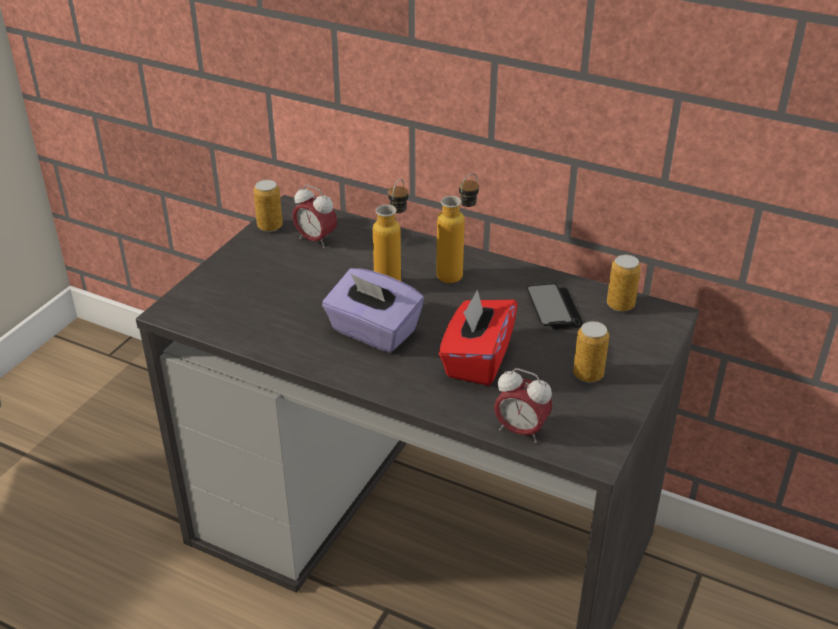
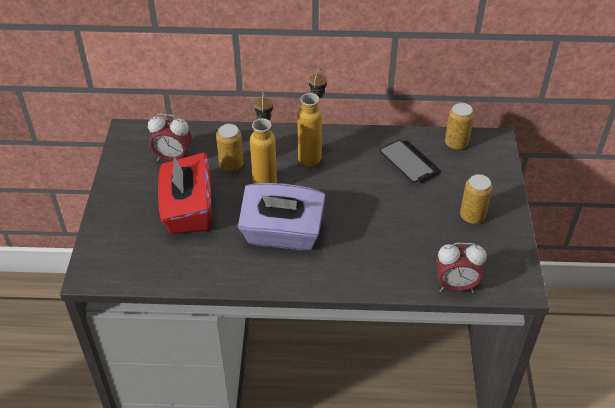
camera: 25 degrees left, 10 degrees up
can [253,180,283,232] -> can moved to [216,124,243,171]
red tissue box [439,290,518,386] -> red tissue box moved to [158,153,211,234]

